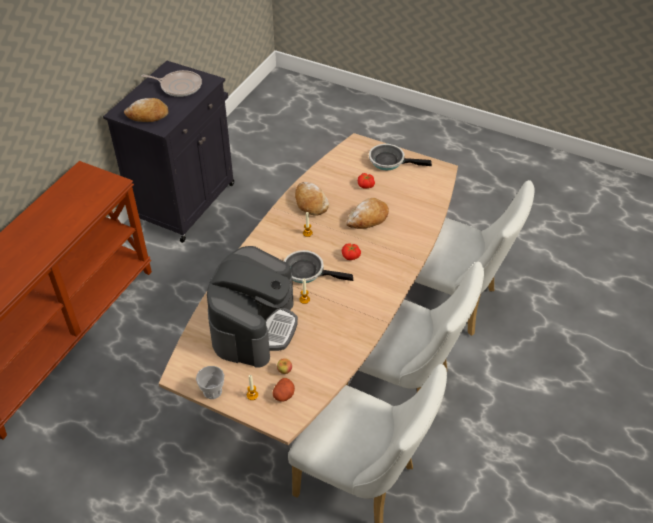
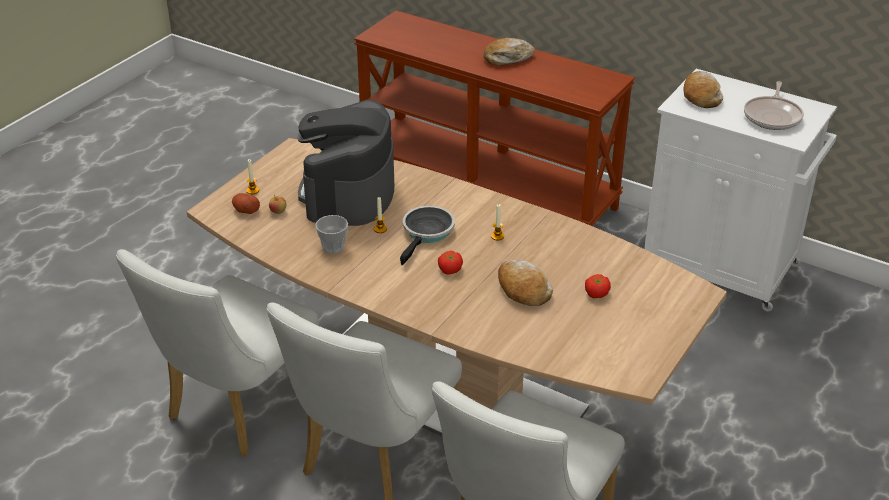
camera: 95 degrees right, 10 degrees down
black cabinet [103,61,234,243] -> white cabinet [644,69,837,312]
cup [196,366,224,399] -> cup moved to [315,215,348,254]
coffee machine [207,246,298,368] -> coffee machine turned 75 degrees clockwise [297,99,394,226]
bread [295,182,329,215] -> bread moved to [484,38,535,65]
frying pan [369,144,432,170] -> none

